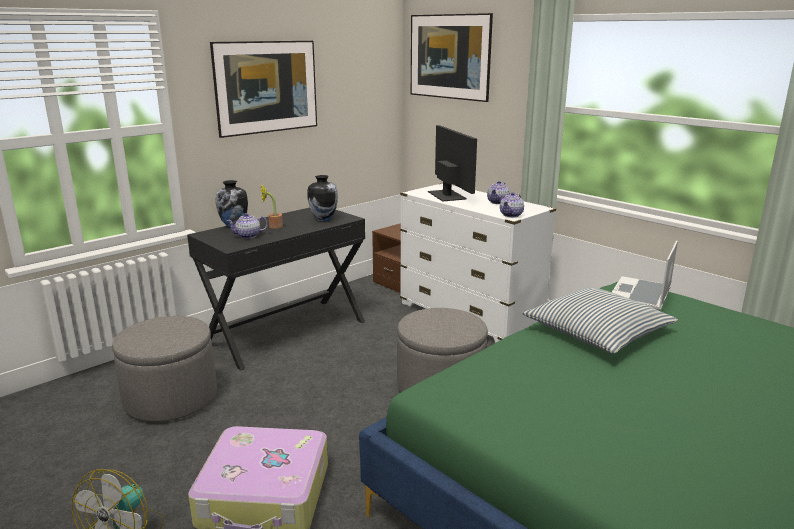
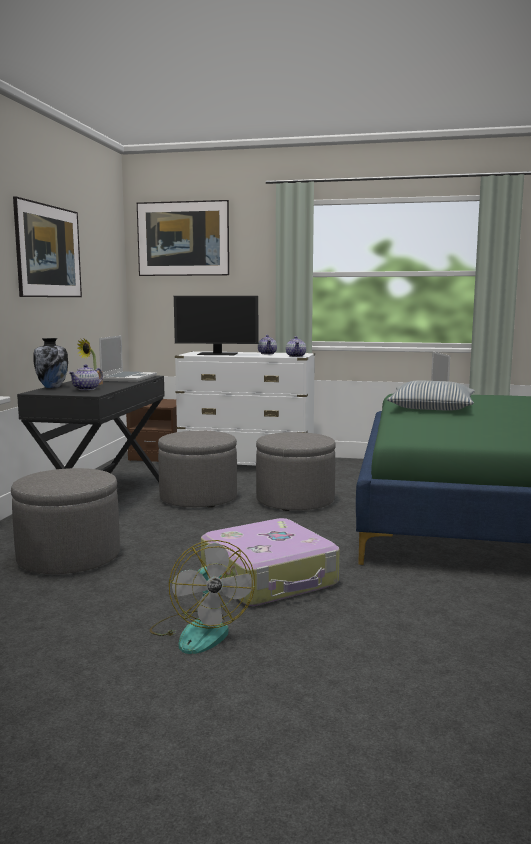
camera: 35 degrees left, 10 degrees down
vase [307,175,338,221] -> laptop [99,335,157,382]
monitor [428,125,477,201] -> monitor turned 150 degrees clockwise [174,296,258,355]
none -> grey ottoman [158,431,237,507]

